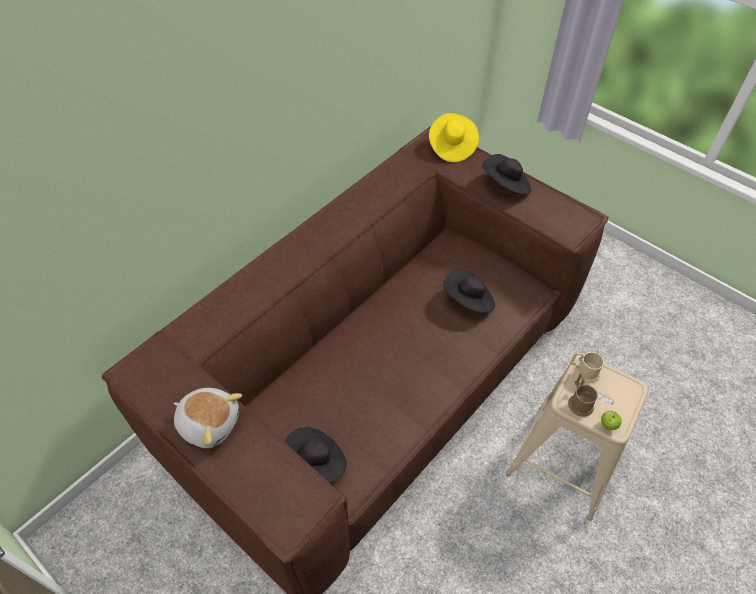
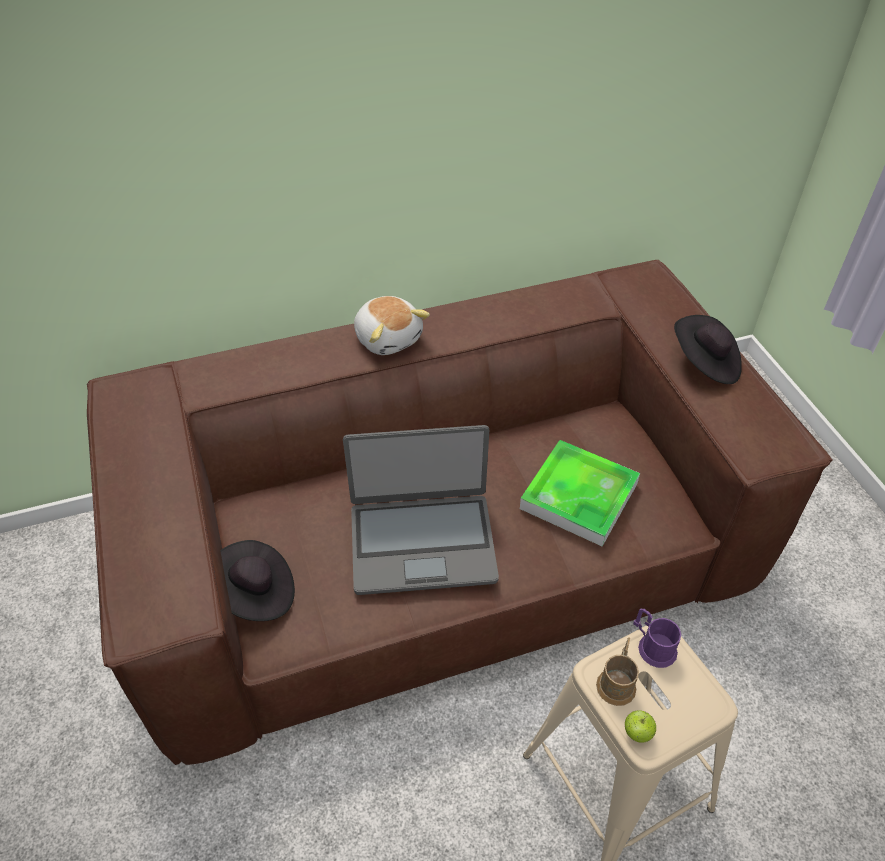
camera: 30 degrees right, 5 degrees down
plush toy [174,388,242,448] -> plush toy moved to [354,296,430,355]
yellow hat [429,113,479,162] -> none
black hat [443,269,495,313] -> tray [520,440,640,546]
beige mug [570,352,604,383] -> purple mug [633,608,681,668]
none -> laptop [343,425,499,595]

